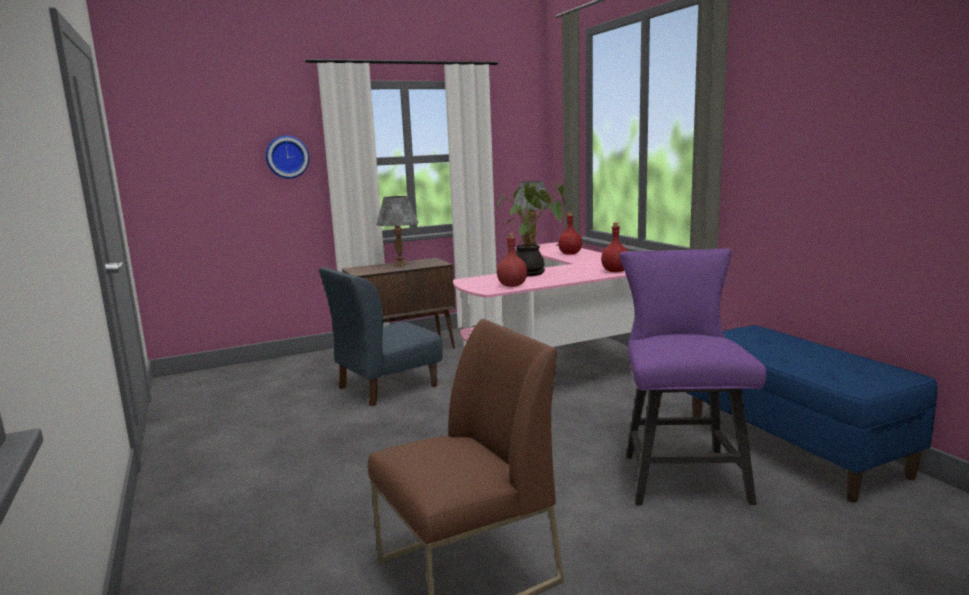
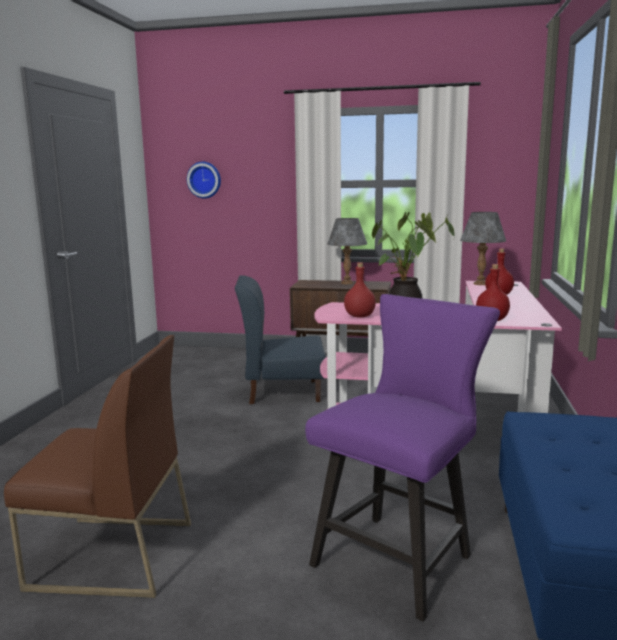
camera: 35 degrees right, 0 degrees up
wall clock [266,136,309,179] -> wall clock moved to [187,162,221,198]

